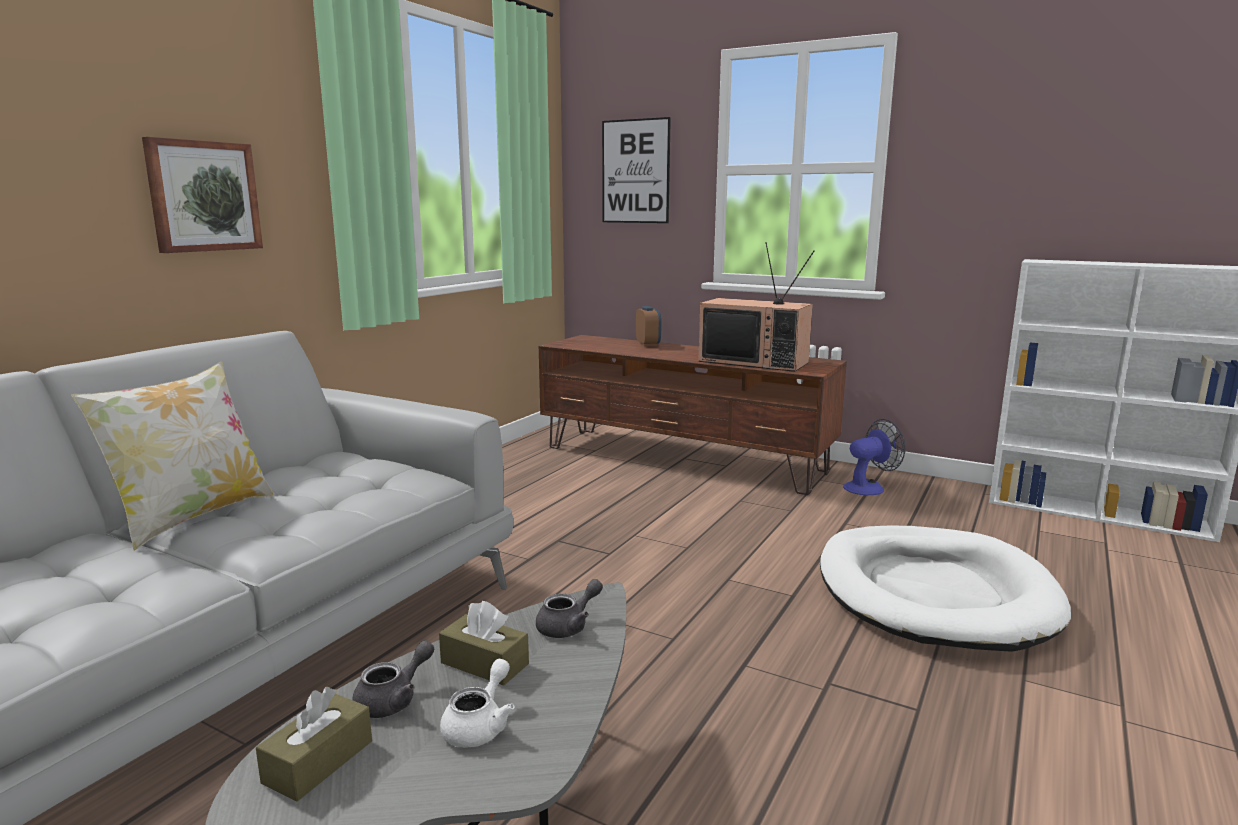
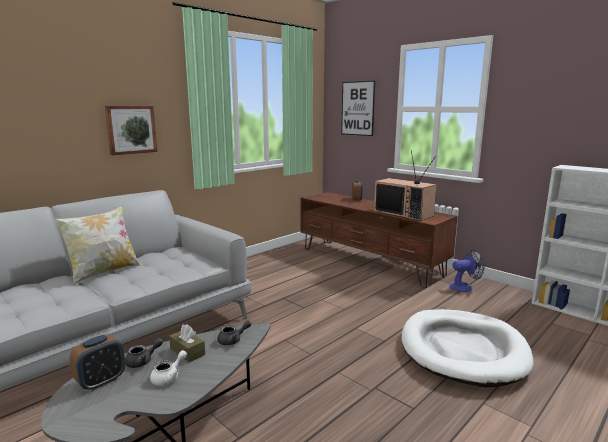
camera: 15 degrees right, 0 degrees up
brown tissue box [256,687,372,802] -> alarm clock [70,334,126,391]

